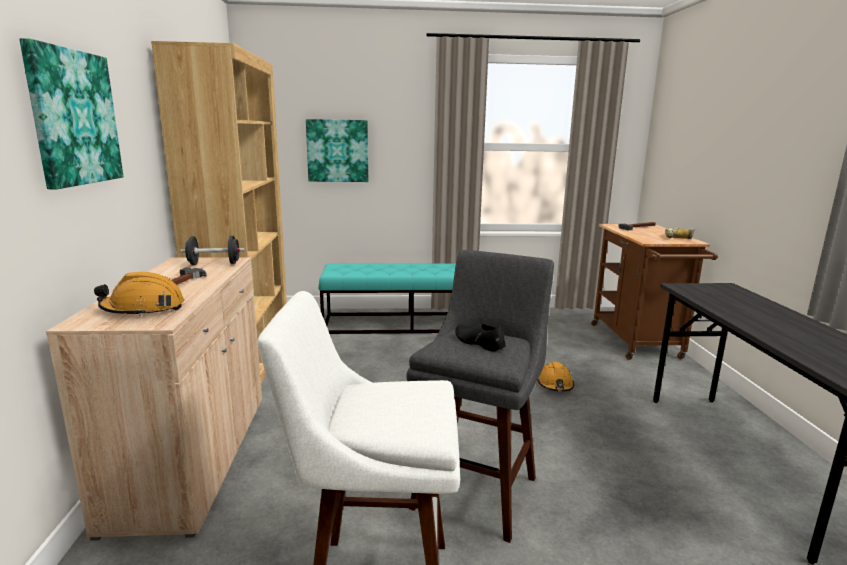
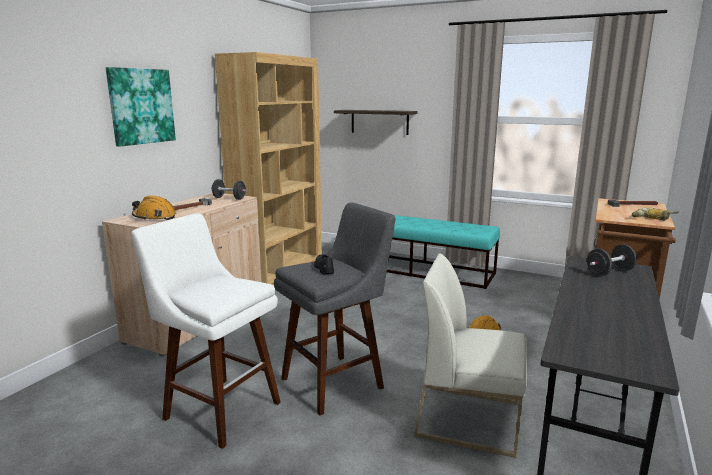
camera: 30 degrees right, 0 degrees up
picture [306,119,368,182] -> shelf [334,110,417,135]
none -> white chair [414,253,527,458]
none -> black dumbbell [587,244,637,276]

